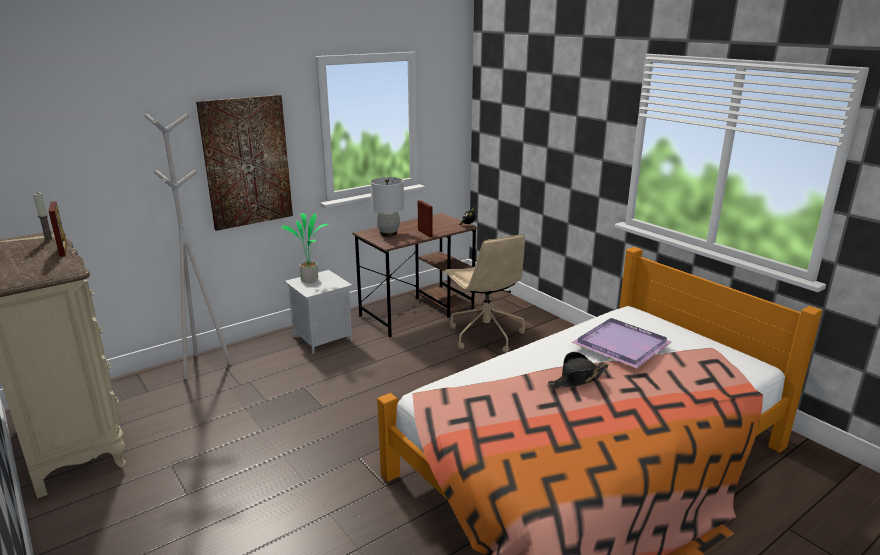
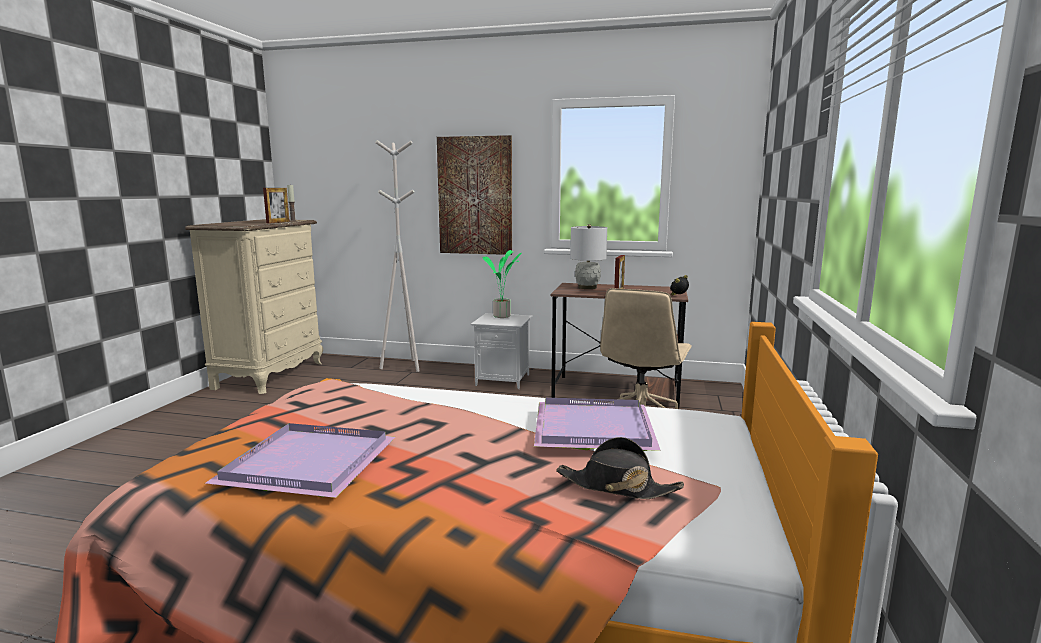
camera: 50 degrees right, 10 degrees down
black hat [548,352,609,388] -> black hat moved to [556,437,684,499]
none -> purple tray [205,423,395,498]

